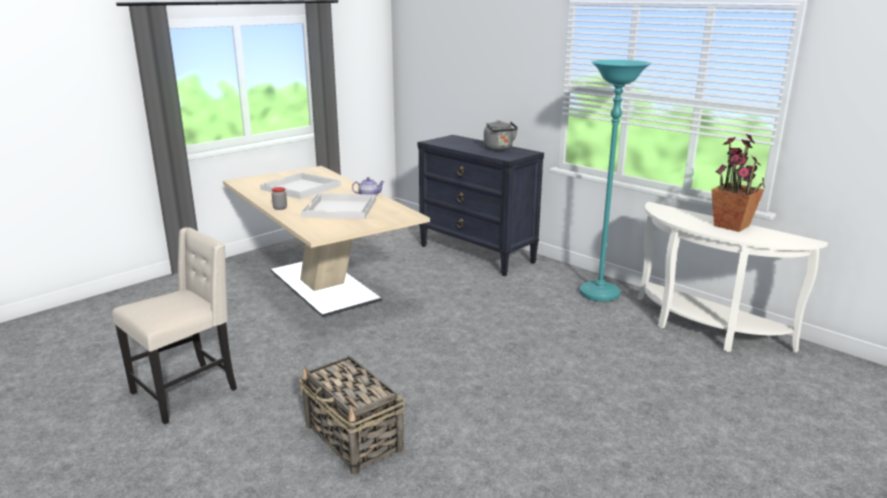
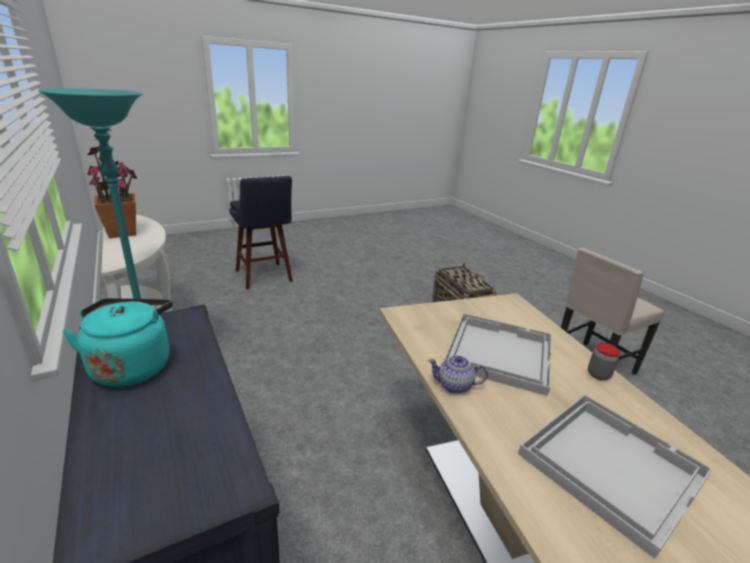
camera: 165 degrees left, 5 degrees up
grey kettle [484,120,518,151] -> turquoise kettle [62,298,173,387]
none -> blue stool [229,176,293,289]

